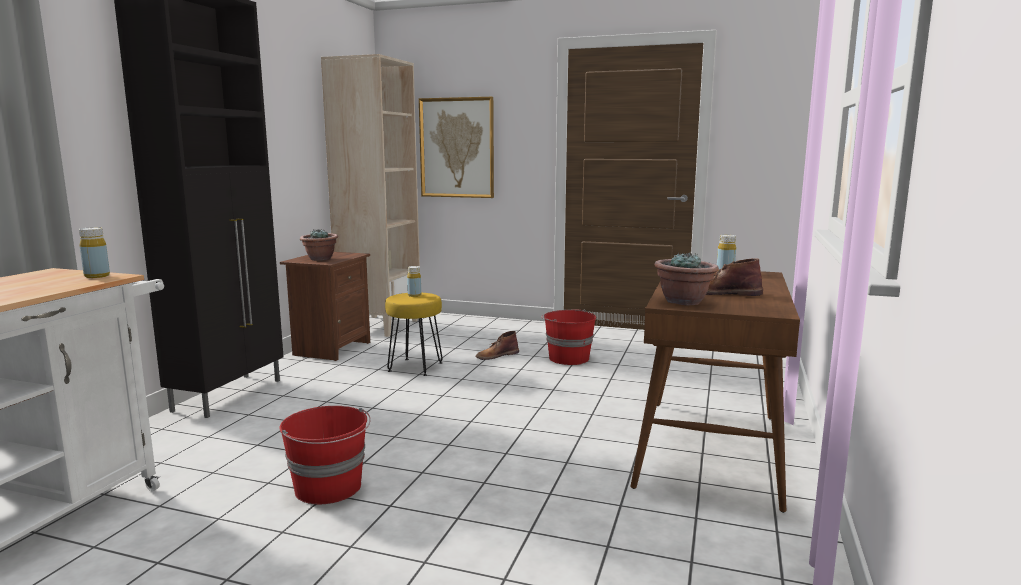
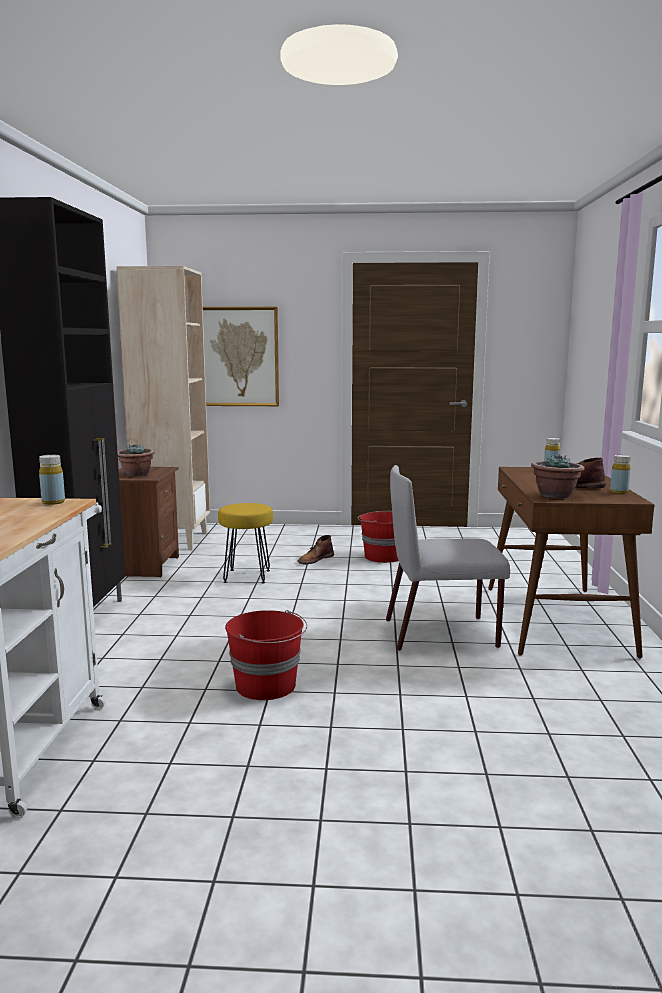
camera: 15 degrees left, 0 degrees up
yellow bottle [407,266,421,297] -> yellow bottle moved to [610,455,631,494]
none -> grey chair [386,465,510,651]

